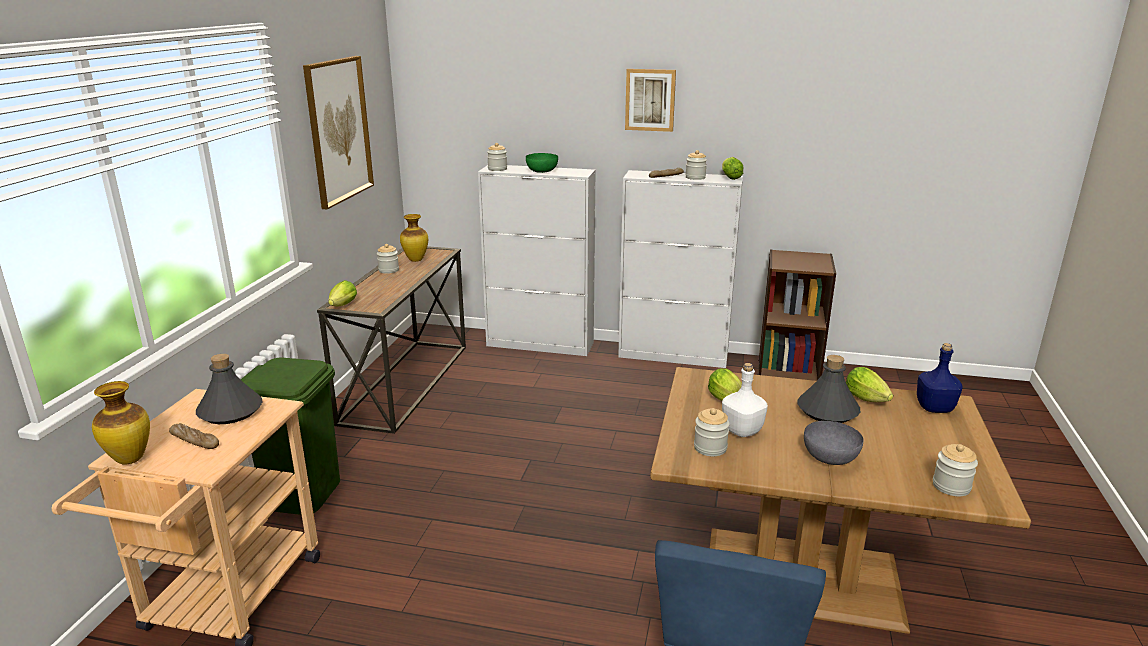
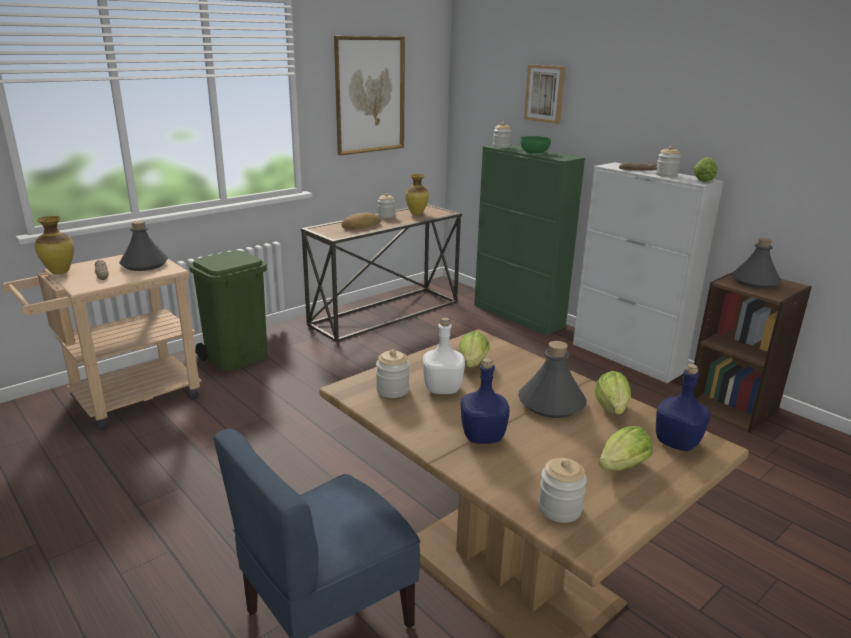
camera: 35 degrees right, 0 degrees up
lettuce [328,280,357,306] -> lettuce moved to [599,426,652,471]
white cabinet [478,165,596,356] -> green cabinet [474,145,585,335]
picture [625,69,676,132] -> picture moved to [524,64,566,124]
grey bowl [804,421,863,465] -> blue bottle [461,358,510,444]
none -> bread [341,213,381,230]
none -> grey bottle [732,238,782,289]

